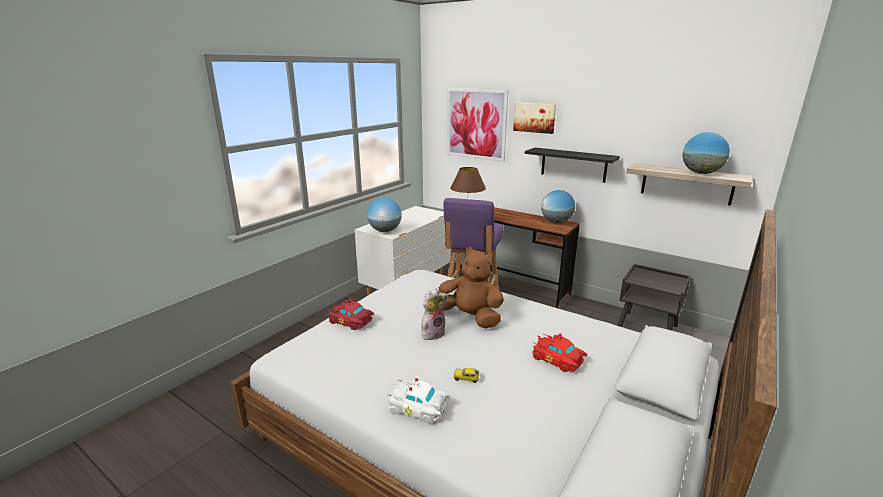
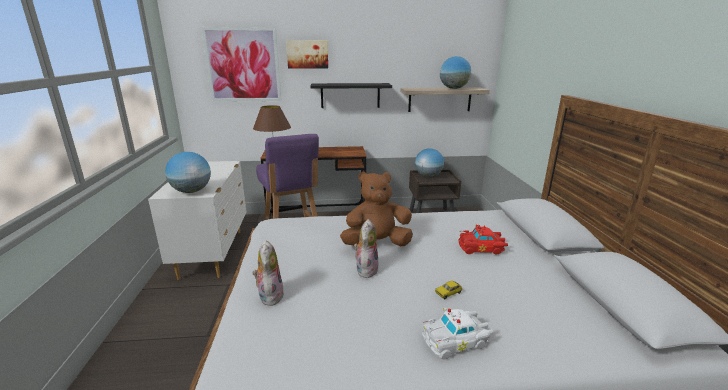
camera: 40 degrees left, 0 degrees up
red toy car [328,298,374,330] -> plush toy [252,240,284,306]
globe [541,190,575,223] -> globe moved to [415,148,444,177]

